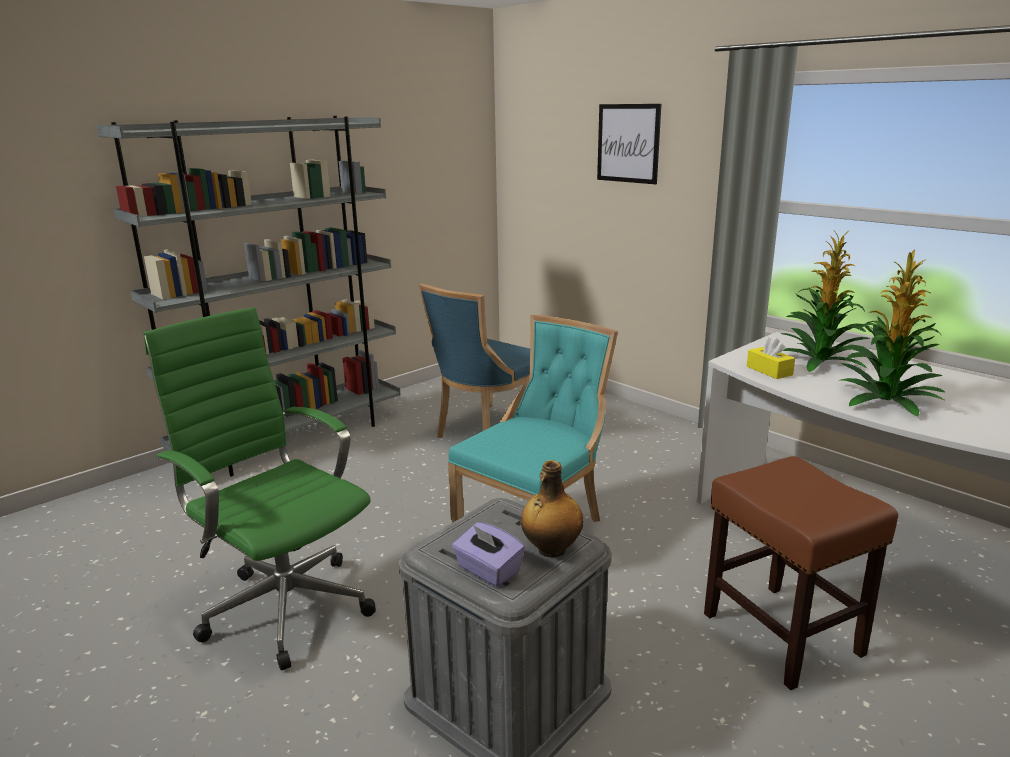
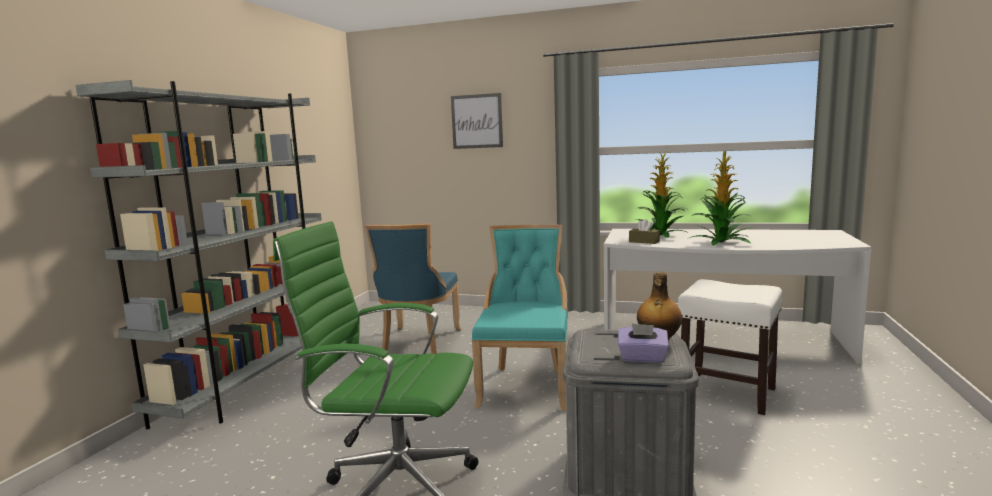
camera: 30 degrees left, 10 degrees down
brown stool [704,456,898,690] -> white stool [678,279,782,415]
yellow tissue box [747,337,795,379] -> brown tissue box [629,219,660,244]

